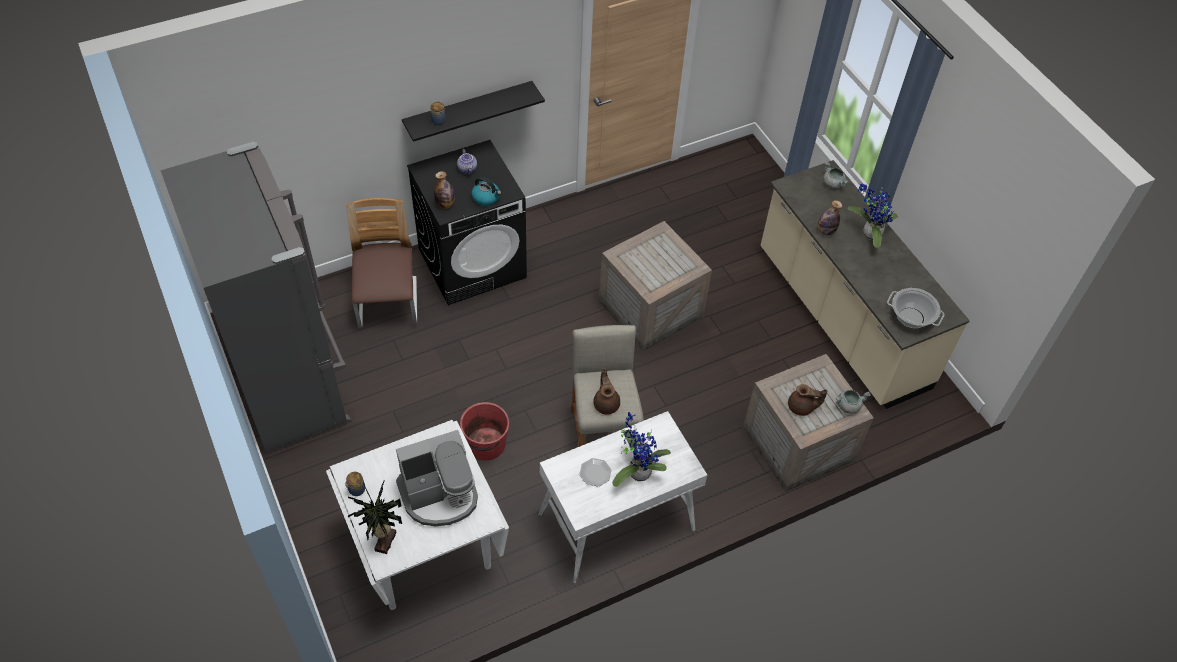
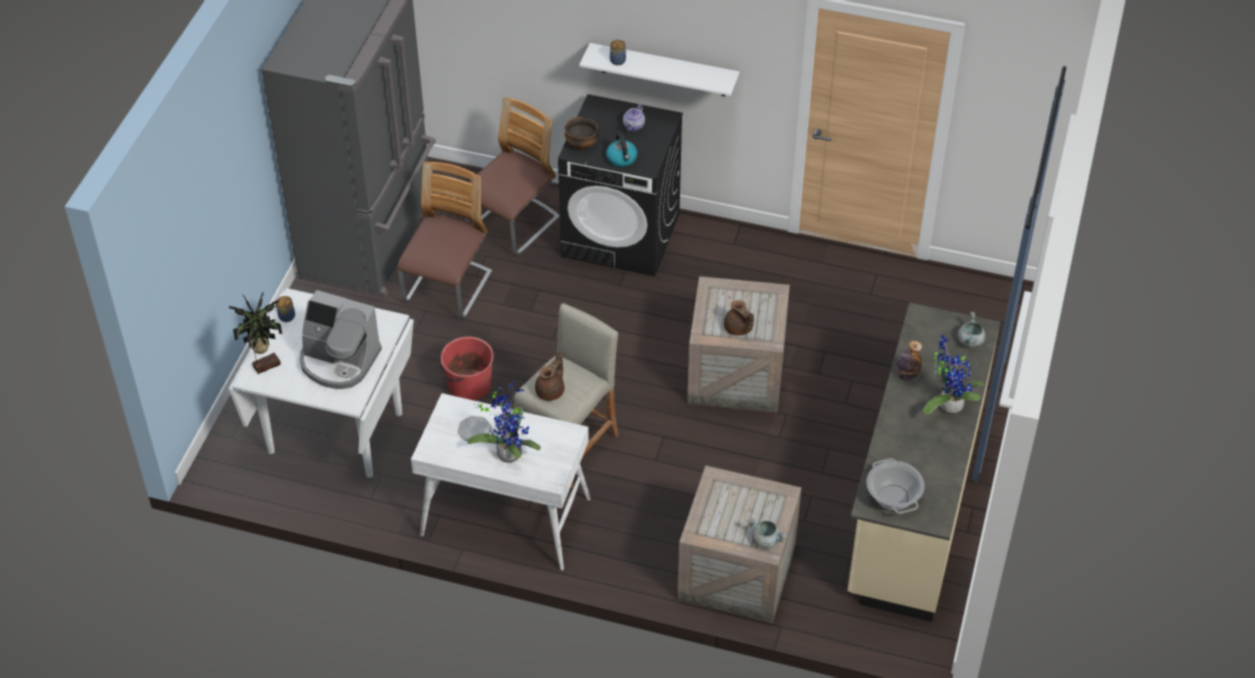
camera: 45 degrees right, 5 degrees down
black shelf [402,81,545,142] -> white shelf [579,43,739,96]
bottle [434,171,455,209] -> bowl [565,117,599,150]
brown teapot [788,384,828,416] -> brown teapot moved to [724,300,754,336]
none -> chair [397,162,492,318]

